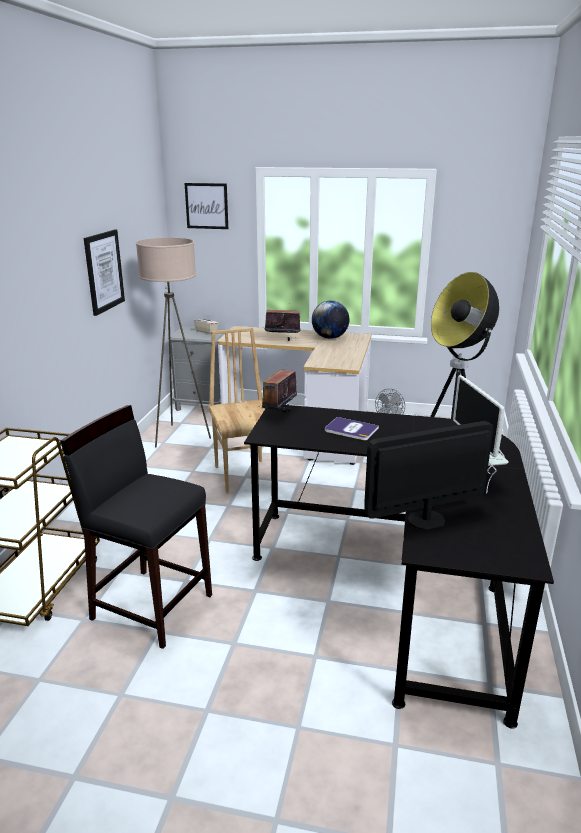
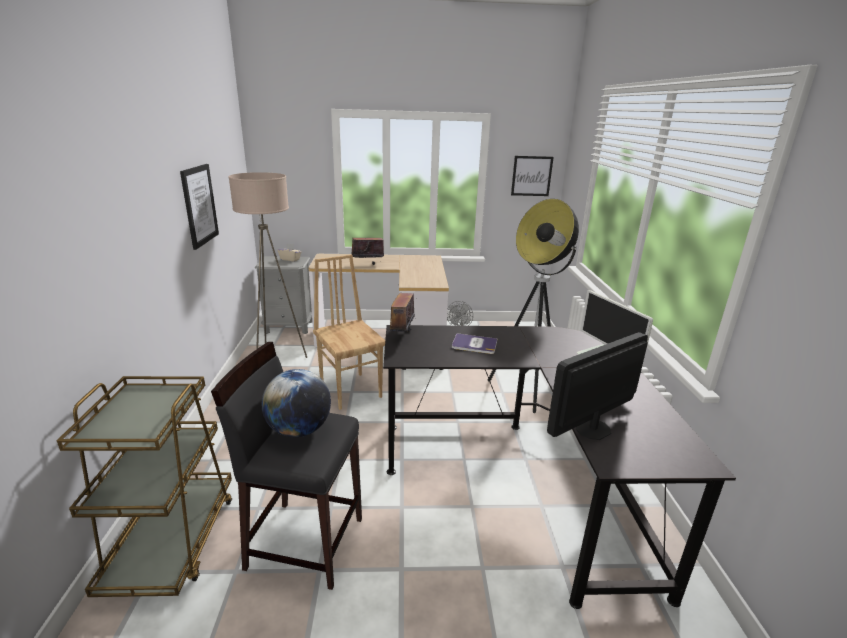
camera: 15 degrees left, 0 degrees up
picture [185,183,228,229] -> picture moved to [511,156,554,196]
globe [312,300,350,339] -> globe moved to [262,369,331,437]

